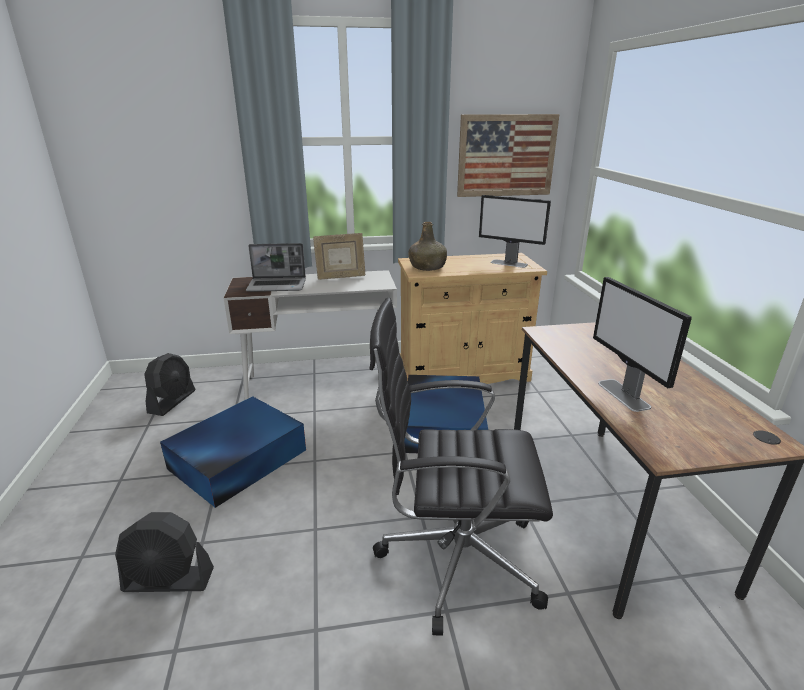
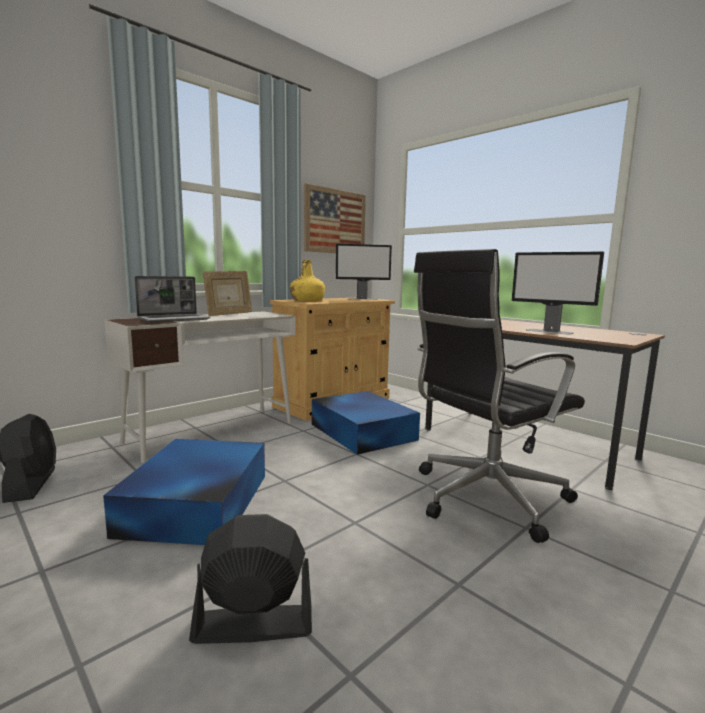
camera: 35 degrees left, 15 degrees down
black fan [115,512,214,592] -> black fan turned 150 degrees counterclockwise [189,514,312,644]
green bottle [408,222,447,271] -> yellow bottle [290,260,325,302]

